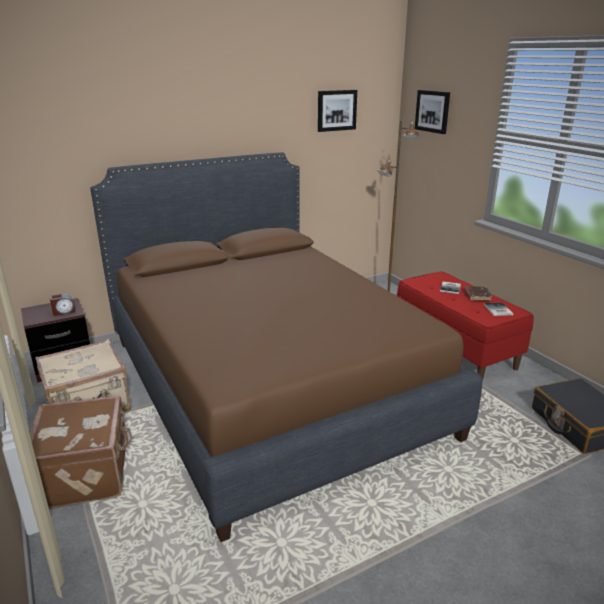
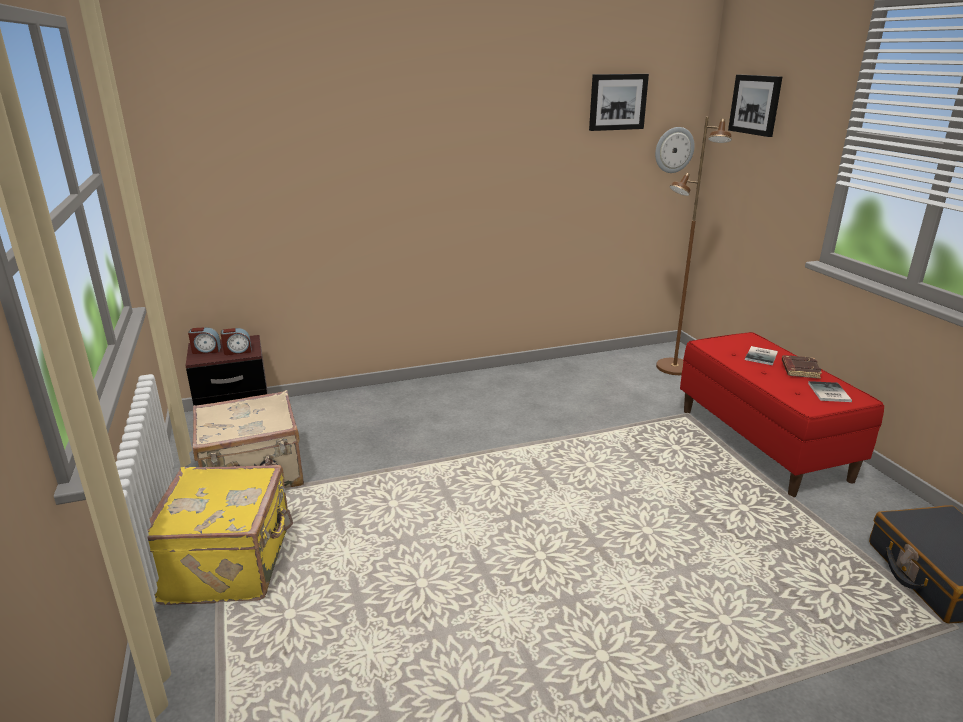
camera: 10 degrees right, 0 degrees up
brown suitcase [29,395,132,509] -> yellow suitcase [147,465,293,605]
brown bed [90,152,482,542] -> none
none -> alarm clock [188,327,221,354]
none -> wall clock [655,127,695,173]

